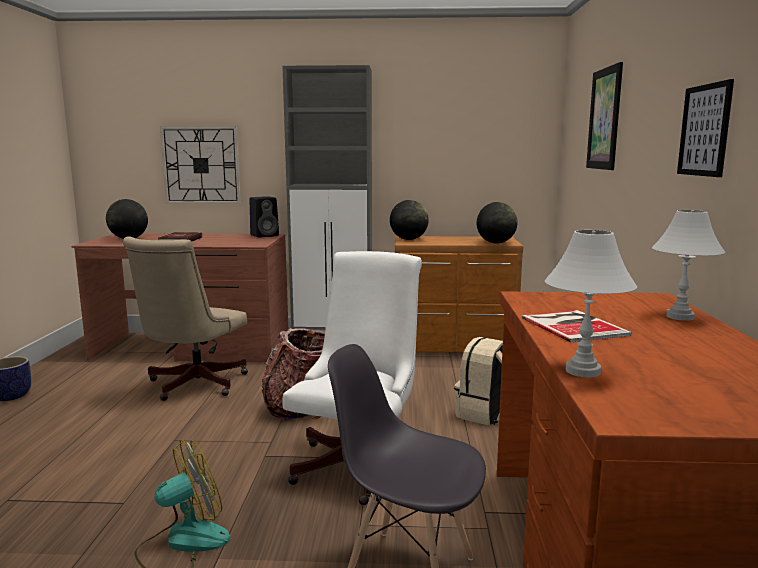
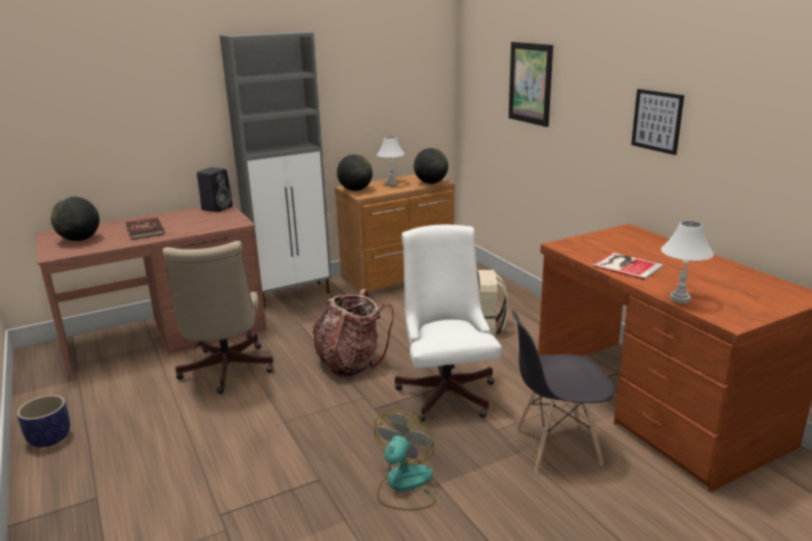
camera: 30 degrees left, 10 degrees up
wall clock [160,126,241,204] -> none
white table lamp [652,210,725,321] -> white table lamp moved to [377,136,405,185]

